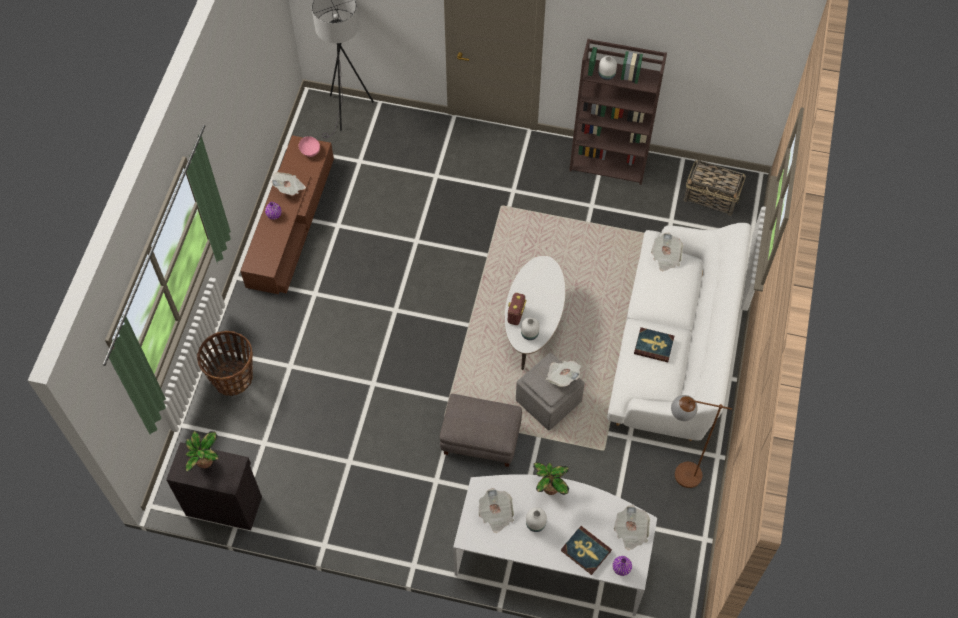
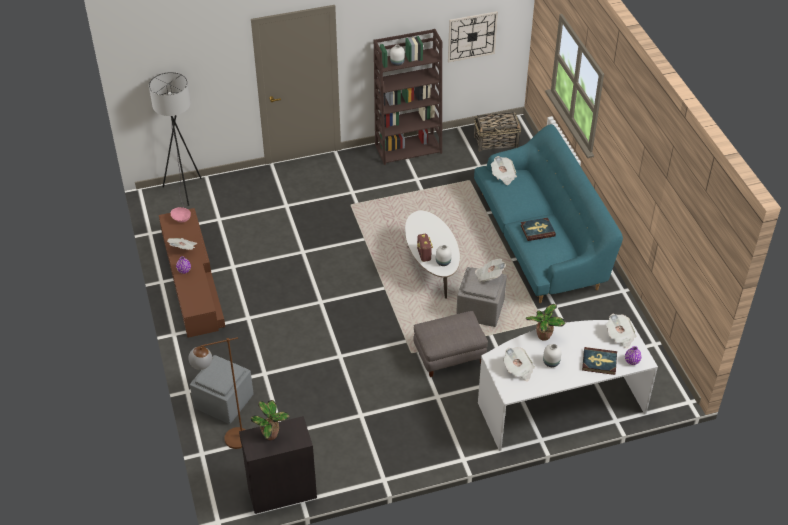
camera: 30 degrees left, 15 degrees down
basket [197,331,253,396] -> grey ottoman [190,355,254,424]
white sofa [607,223,751,441] -> turquoise sofa [474,124,623,303]
brown floor lamp [671,395,732,488] -> brown floor lamp moved to [188,337,246,449]
none -> wall clock [448,11,498,62]

